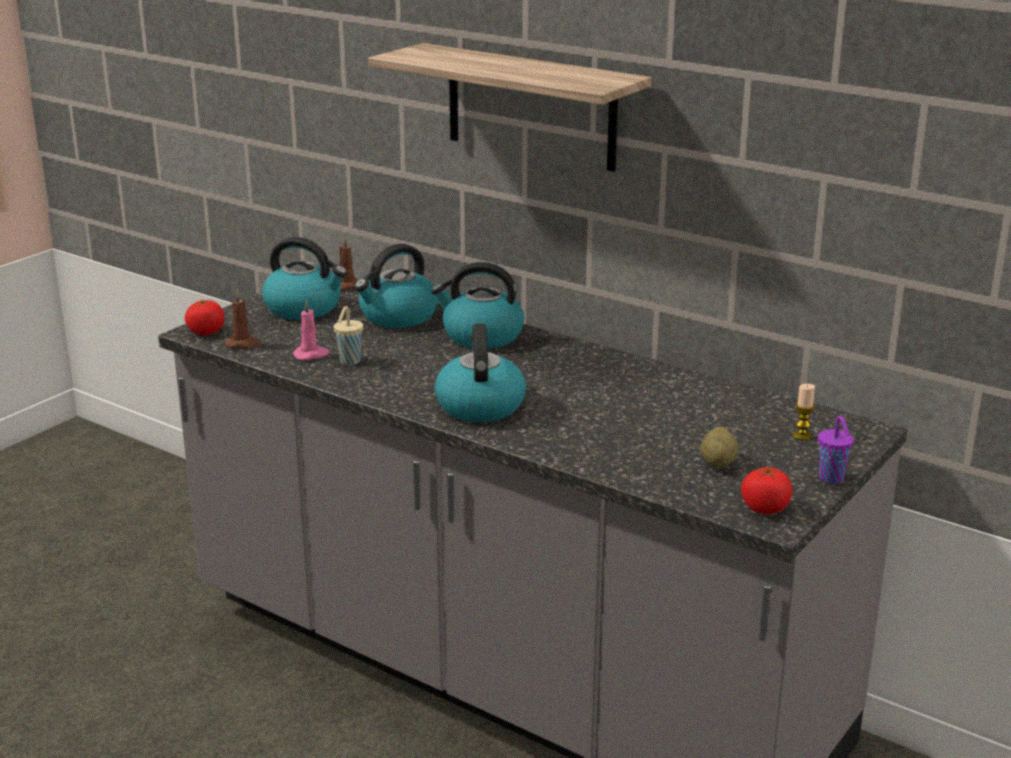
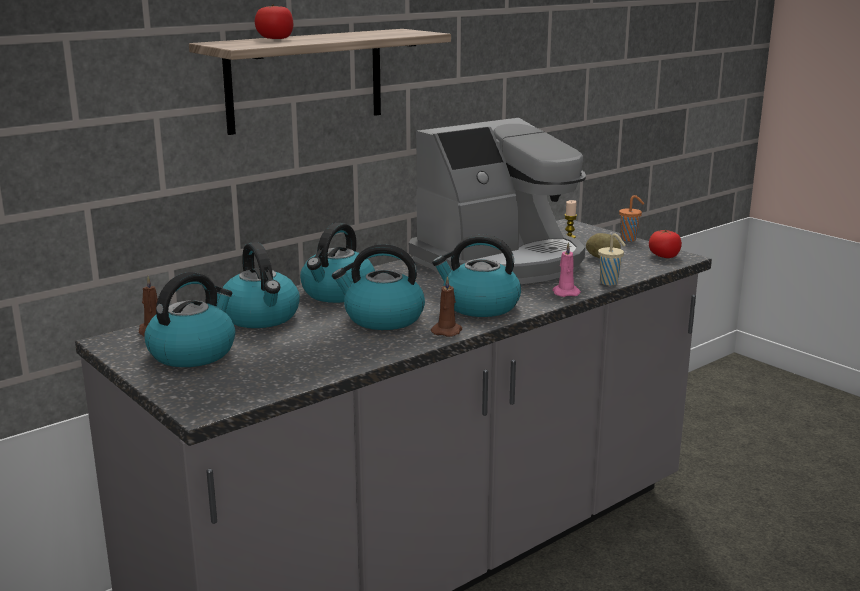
camera: 75 degrees left, 5 degrees down
tomato [185,300,224,335] -> tomato moved to [255,5,293,39]
brown candle [225,290,262,349] -> brown candle moved to [431,276,462,337]
pink candle [293,300,329,360] -> pink candle moved to [553,242,581,297]
beige cup [334,306,363,365] -> beige cup moved to [598,234,625,285]
purple cup [818,416,854,484] -> orange cup [619,195,644,241]
none -> kettle [332,244,425,330]
none -> coffee machine [409,118,586,284]

